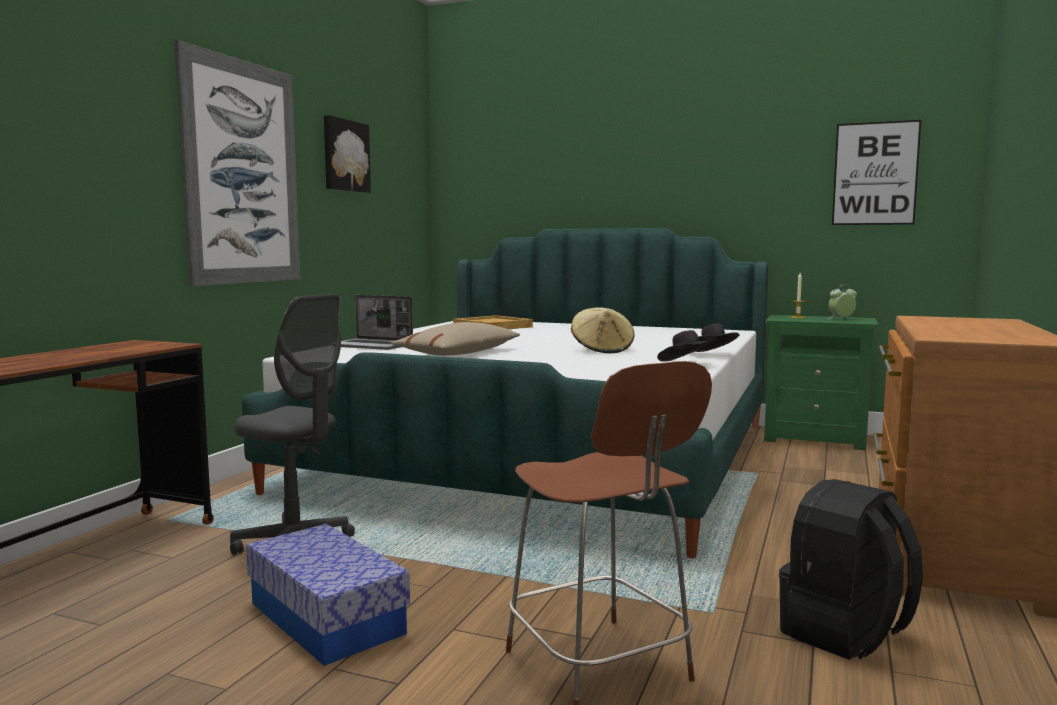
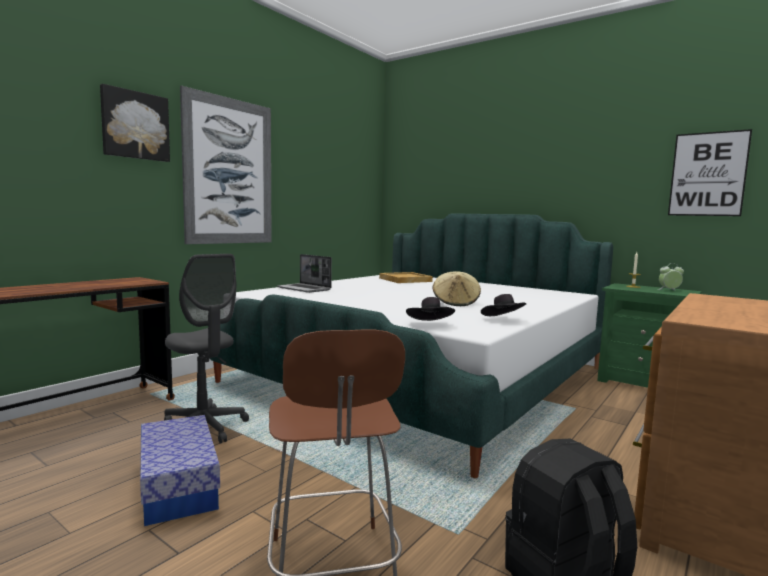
camera: 15 degrees right, 0 degrees up
picture [324,115,371,193] -> picture moved to [100,84,170,162]
beige pillow [391,322,520,356] -> none
black hat [695,324,740,352] -> black hat moved to [406,297,455,321]

